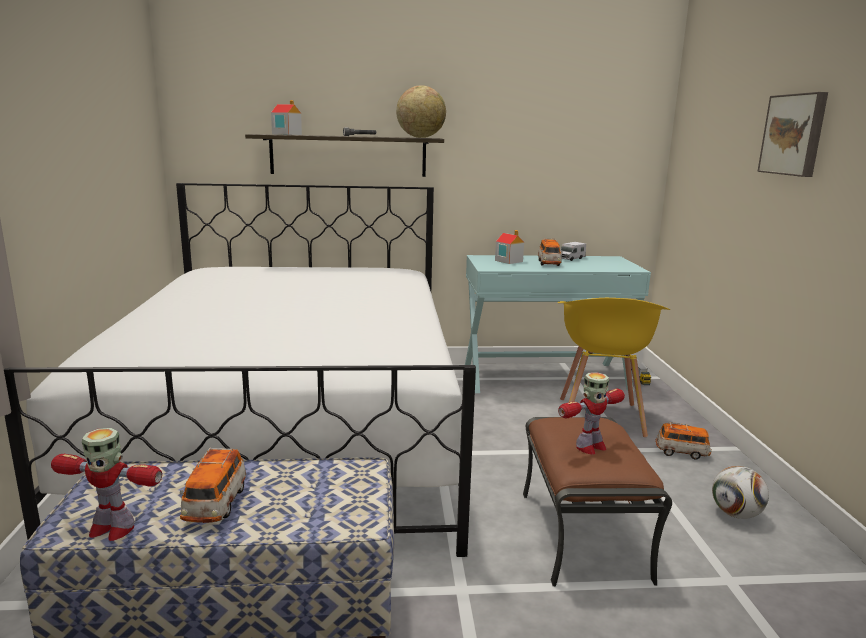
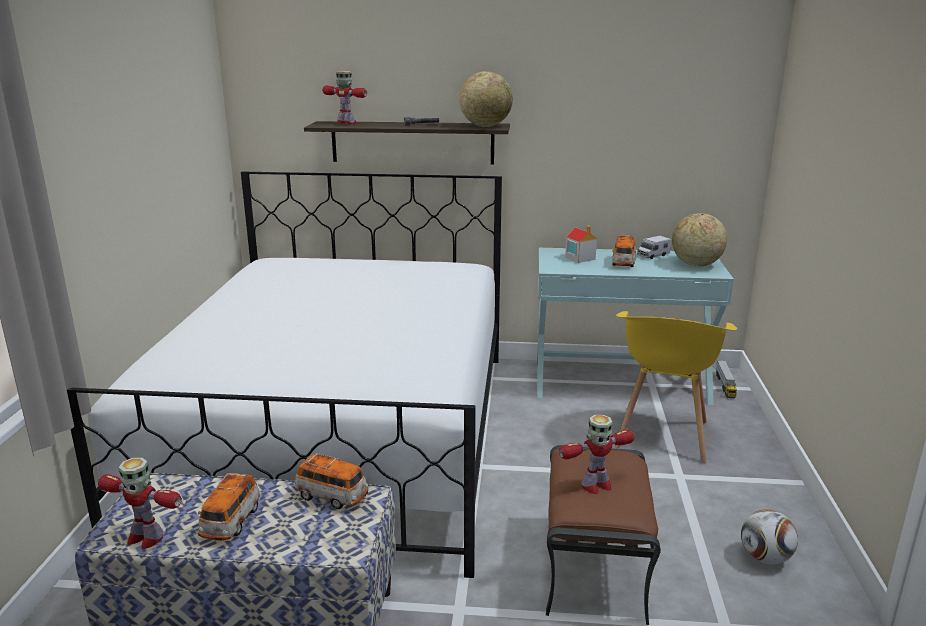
camera: 10 degrees right, 5 degrees up
toy house [271,100,302,135] -> toy robot [322,71,367,124]
toy car [656,422,712,459] -> toy car moved to [294,453,368,509]
picture [757,92,828,177] -> none
none -> globe [672,213,727,266]

